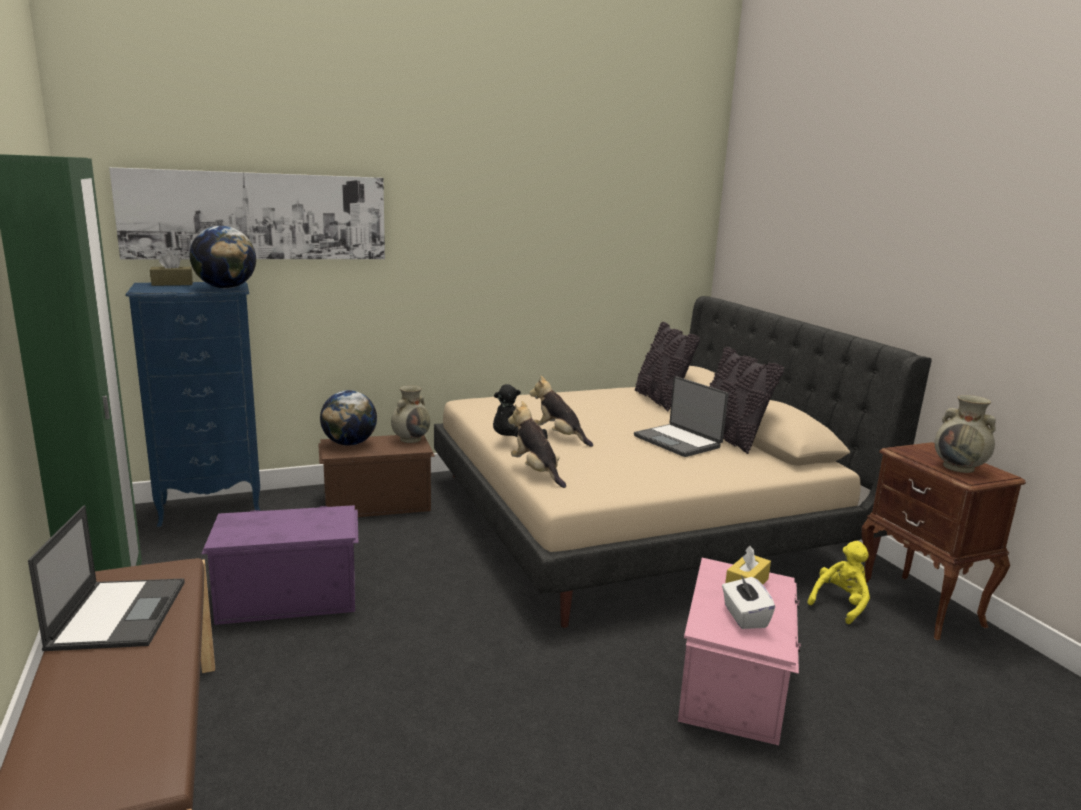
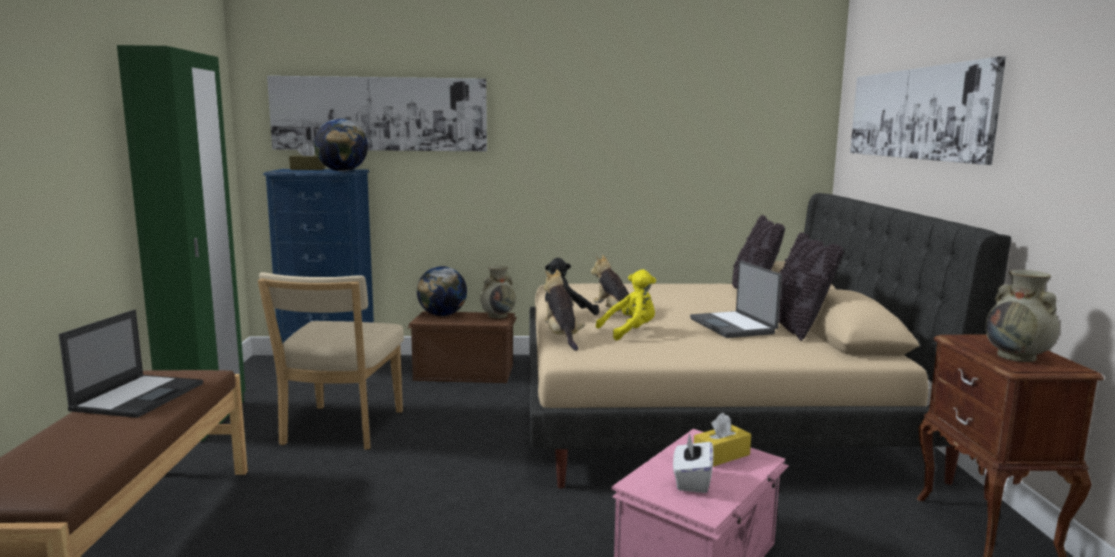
camera: 20 degrees right, 5 degrees down
purple storage box [201,505,358,625] -> beige chair [257,272,404,450]
yellow plush toy [808,541,870,624] -> yellow plush toy moved to [596,269,656,340]
none -> picture [850,56,1006,165]

